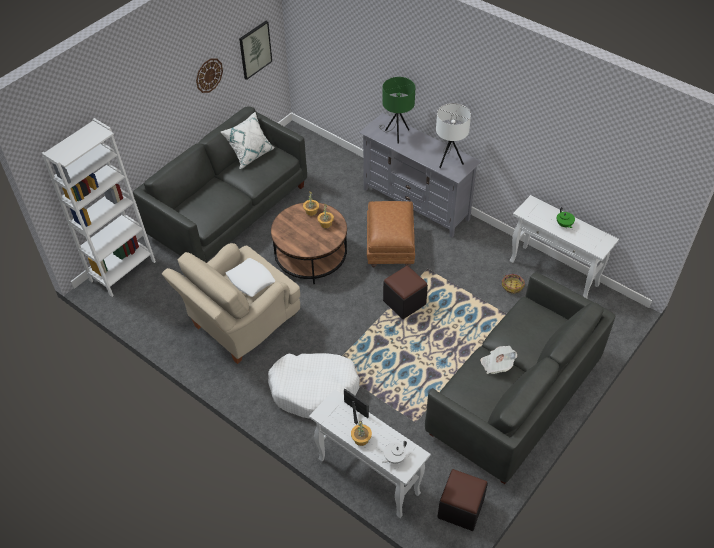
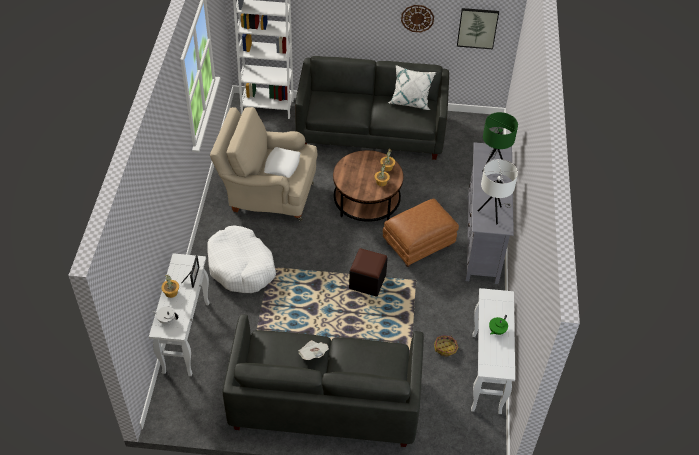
camera: 55 degrees right, 0 degrees up
black ottoman [438,469,488,531] -> none

